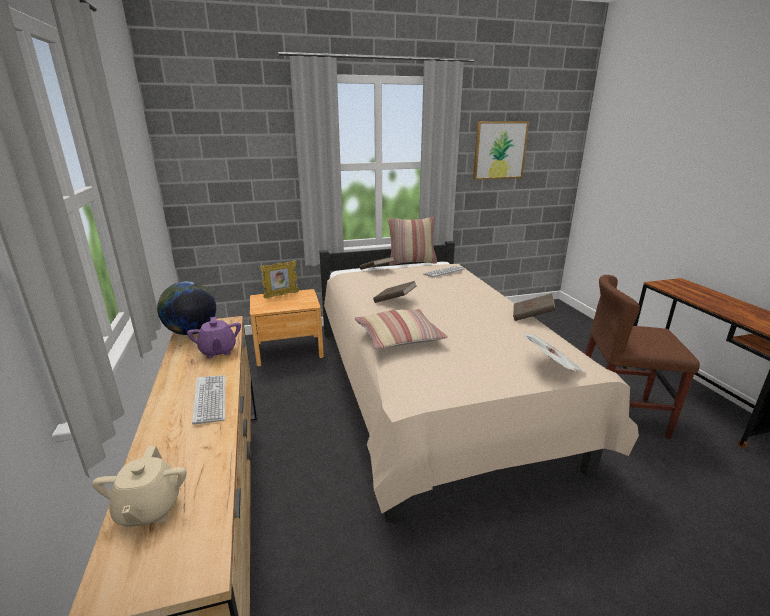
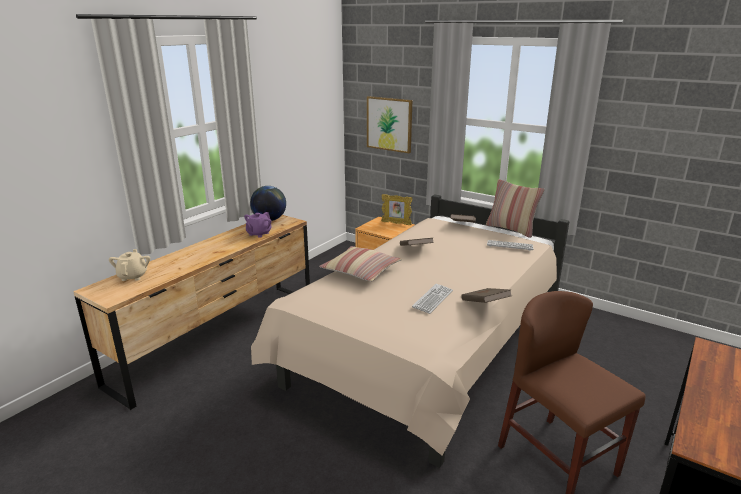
camera: 50 degrees right, 0 degrees up
beige teapot [92,446,187,528] -> beige teapot turned 135 degrees clockwise [109,249,150,281]
keyboard [192,375,225,425] -> keyboard moved to [412,284,453,314]
picture [473,121,529,180] -> picture moved to [367,96,412,153]
newspaper [524,333,586,372] -> none

